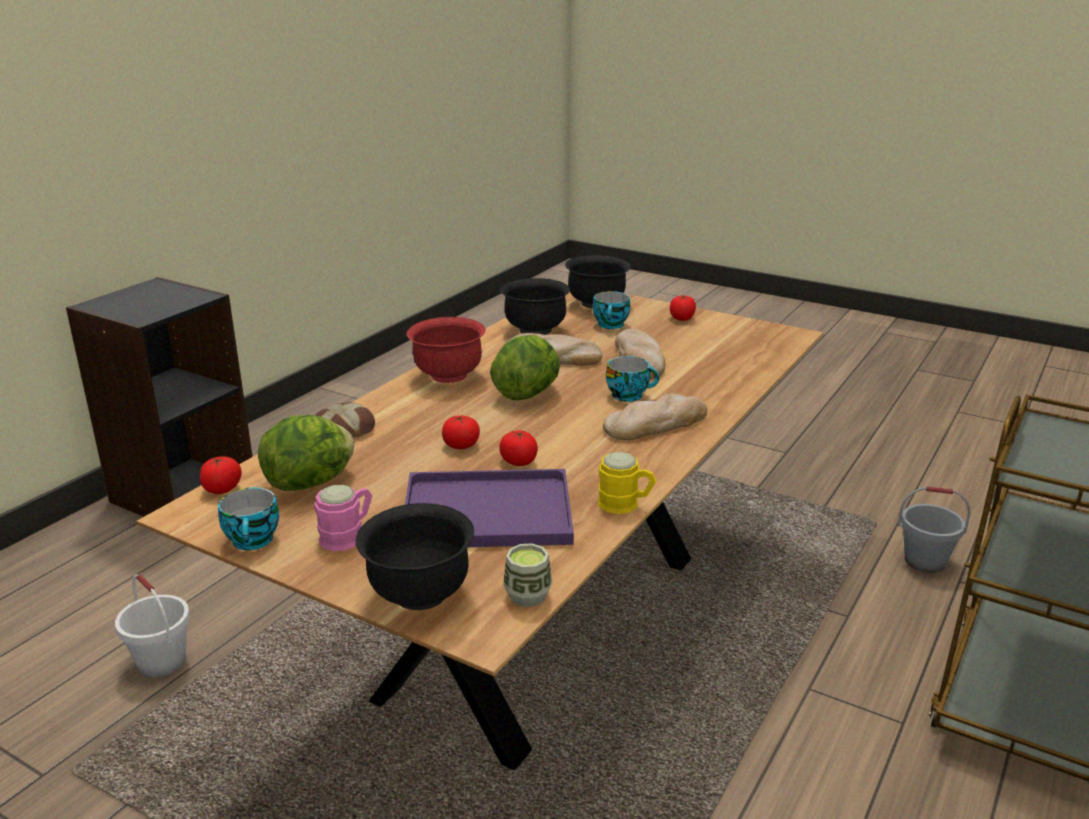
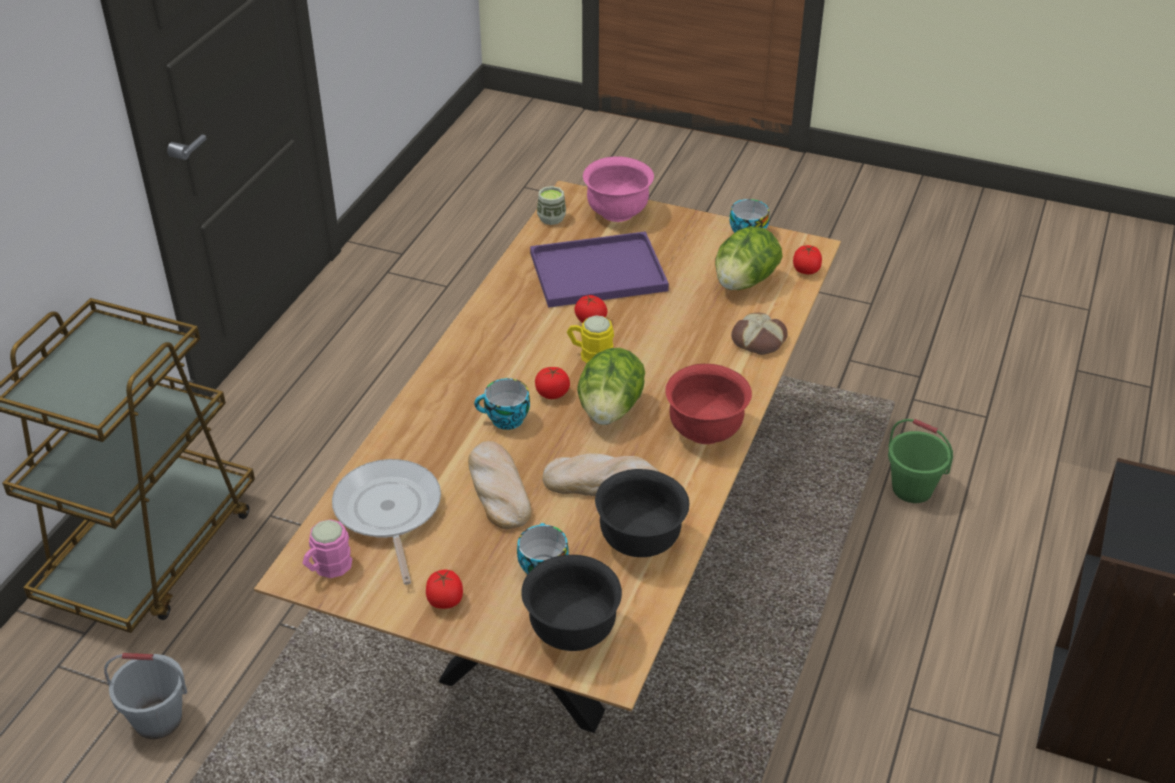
camera: 170 degrees right, 15 degrees up
white bucket [115,574,190,677] -> green bucket [888,419,953,503]
pink mug [314,485,372,551] -> pink mug moved to [302,519,352,578]
black bowl [355,503,474,610] -> pink bowl [583,156,654,222]
tomato [442,415,480,449] -> tomato moved to [535,367,570,399]
yellow mug [598,452,657,514] -> yellow mug moved to [567,315,614,363]
bread [603,393,707,440] -> none
none -> frying pan [332,459,441,585]

